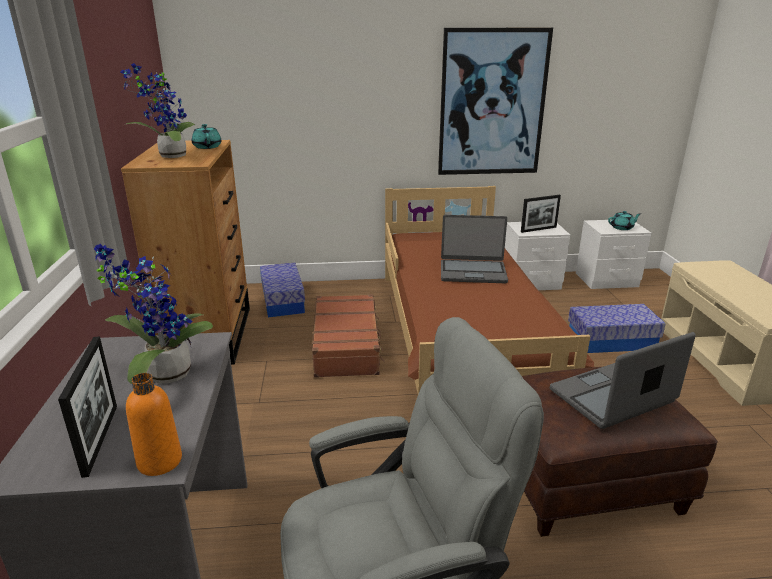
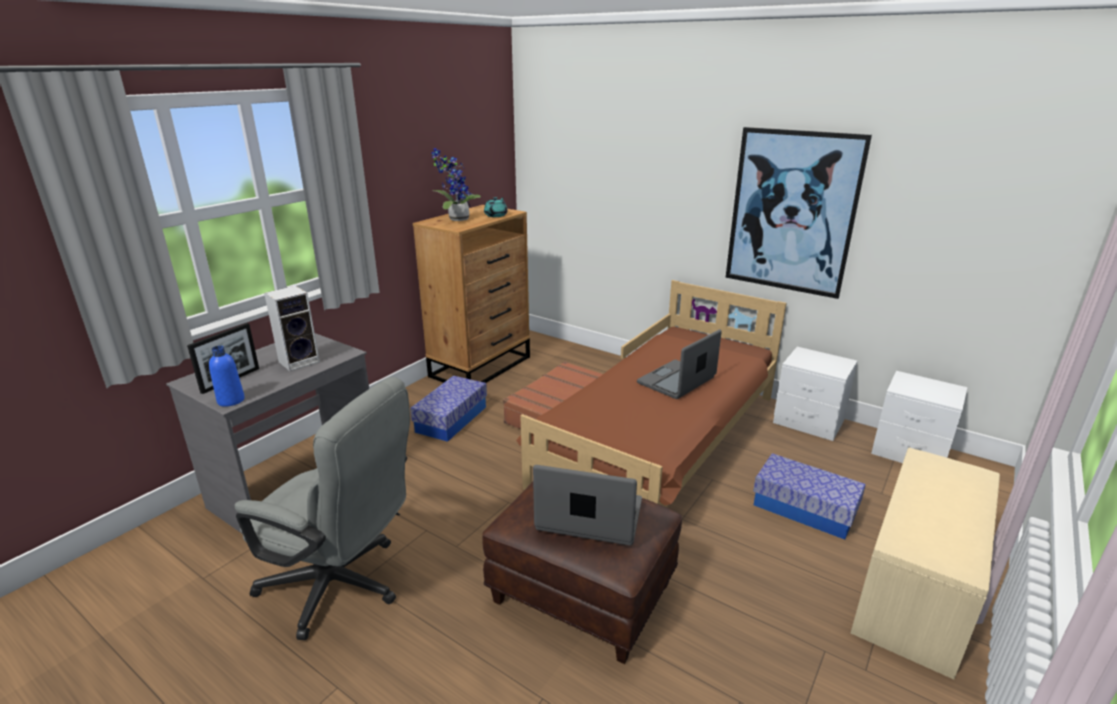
camera: 40 degrees right, 0 degrees up
potted plant [94,244,213,384] -> speaker [264,286,320,371]
orange bottle [126,373,182,476] -> blue bottle [209,346,245,407]
storage box [260,263,305,317] -> storage box moved to [410,376,487,442]
laptop [441,215,508,283] -> laptop turned 90 degrees clockwise [637,329,722,399]
picture frame [521,195,561,233] -> none
turquoise teapot [608,211,641,230] -> none

